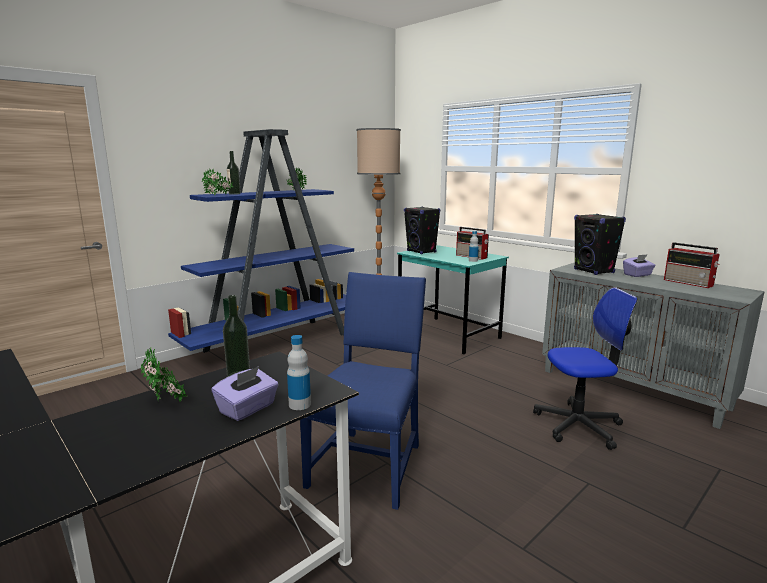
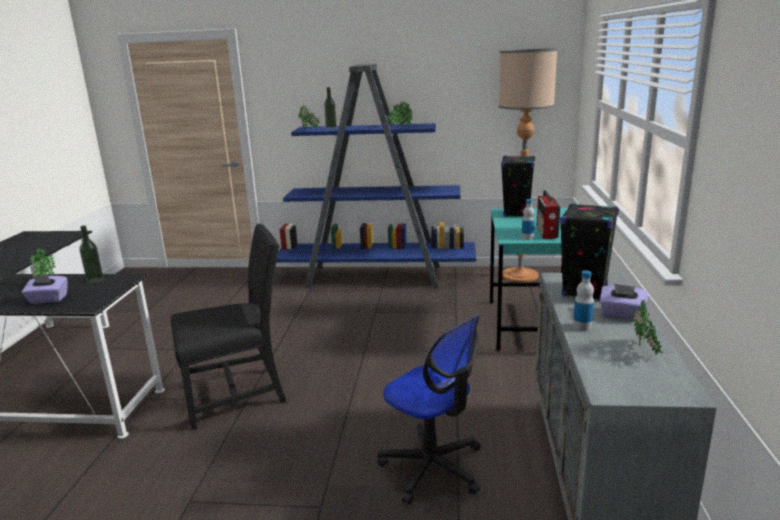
camera: 50 degrees right, 5 degrees up
bottle [287,335,311,410] -> bottle moved to [573,270,594,331]
blue chair [300,272,426,510] -> black chair [171,224,287,430]
radio [664,242,720,288] -> potted plant [632,299,663,355]

